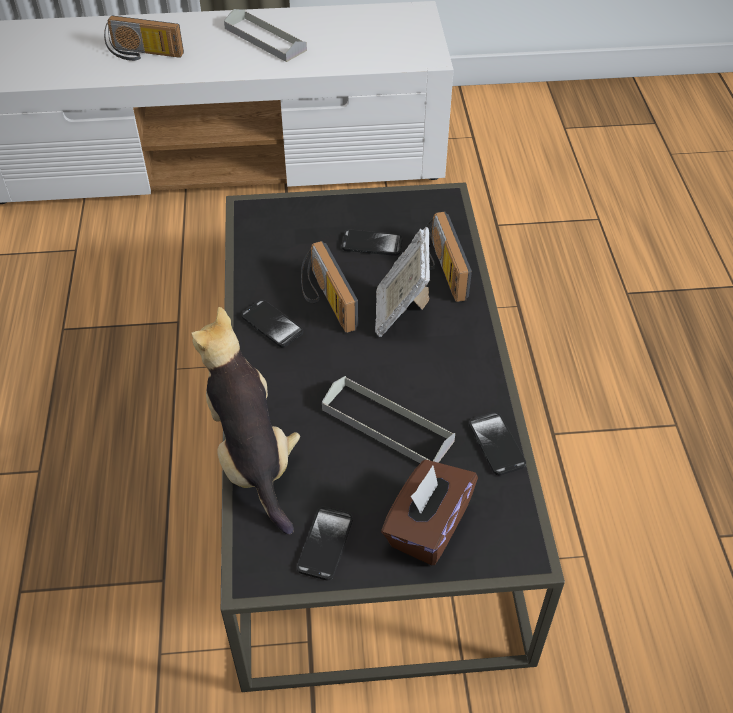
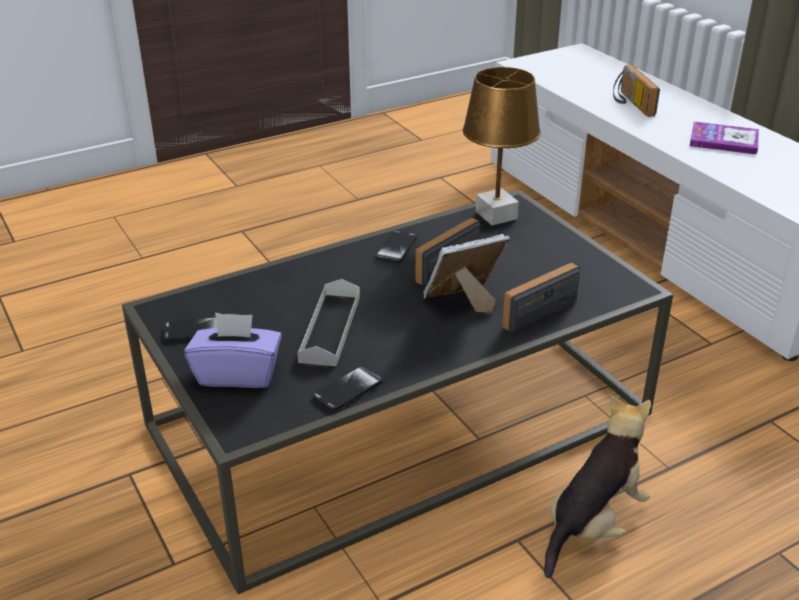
camera: 65 degrees right, 15 degrees down
plush toy [192,307,300,535] -> plush toy moved to [544,395,651,578]
grey tray [224,9,307,62] -> book [690,121,759,155]
phone [341,229,403,256] -> none
brown tissue box [381,460,478,565] -> purple tissue box [184,312,282,388]
none -> brown table lamp [463,67,541,226]

